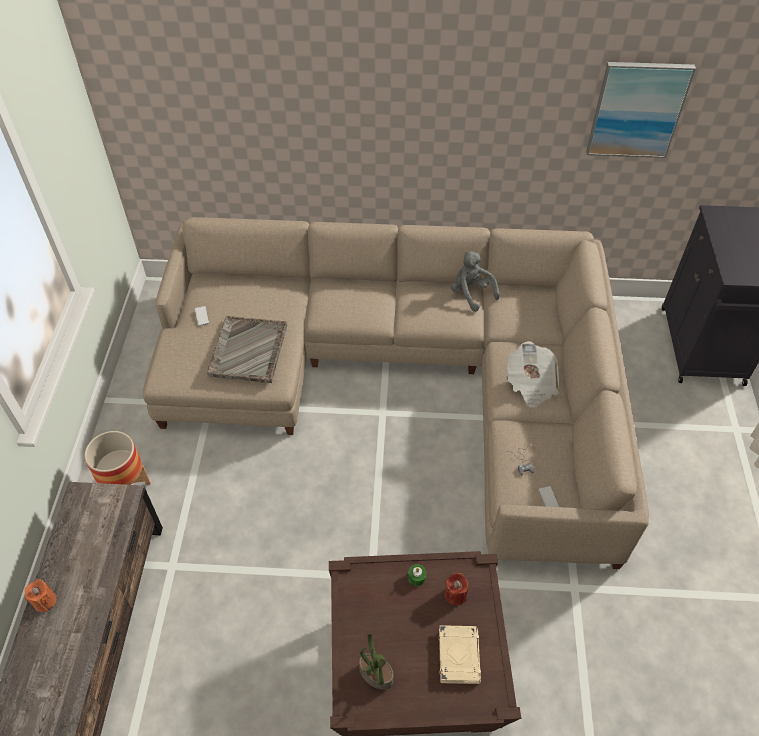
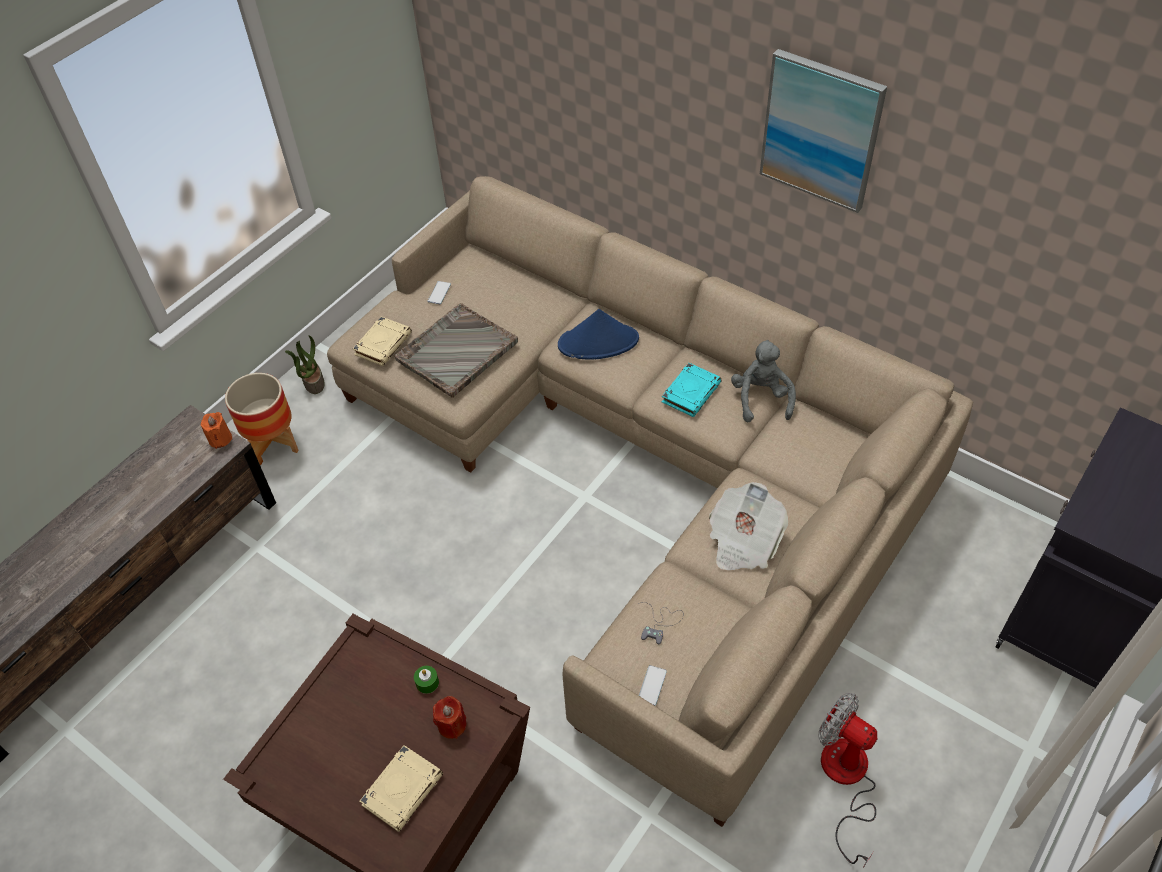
camera: 35 degrees right, 0 degrees up
orange candle [25,579,57,612] -> orange candle moved to [201,412,232,449]
potted plant [359,633,393,690] -> potted plant moved to [285,335,325,394]
picture [586,62,696,158] -> picture moved to [760,49,887,213]
none -> beige book [353,316,412,366]
none -> blue hat [558,309,639,360]
none -> turquoise book [662,363,722,417]
none -> fan [818,693,877,868]

